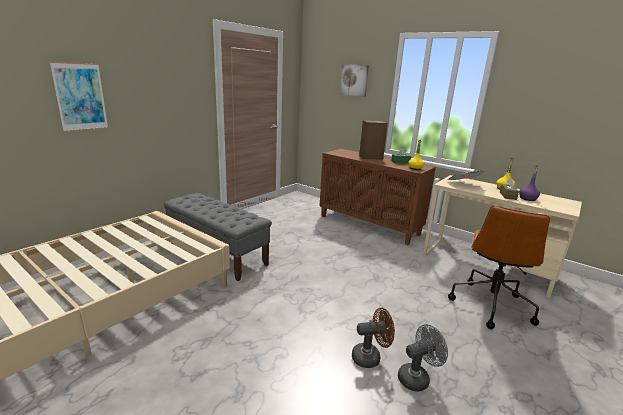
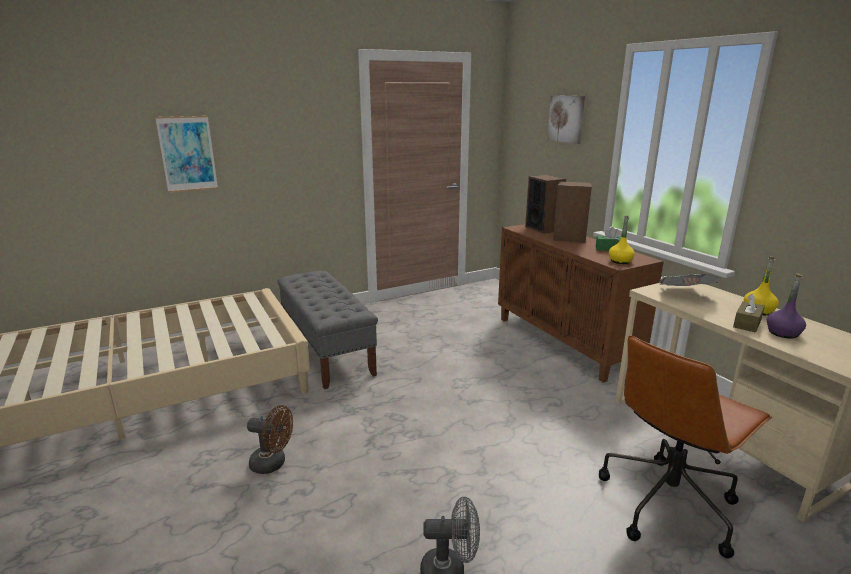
camera: 25 degrees right, 0 degrees up
brown fan [352,308,395,368] -> brown fan moved to [247,405,293,474]
none -> speaker [525,175,566,233]

